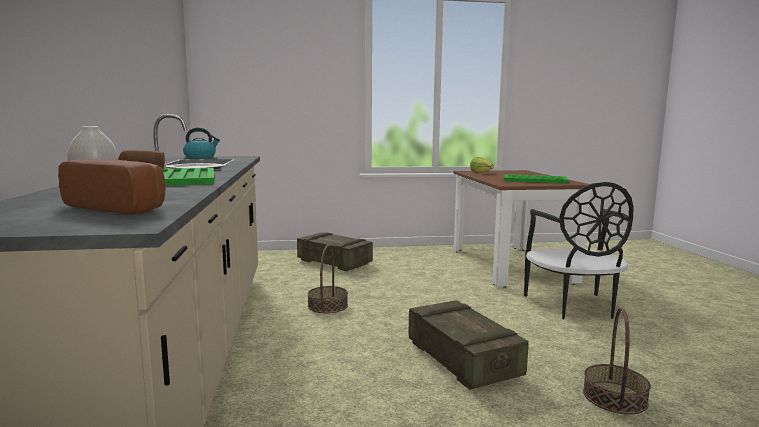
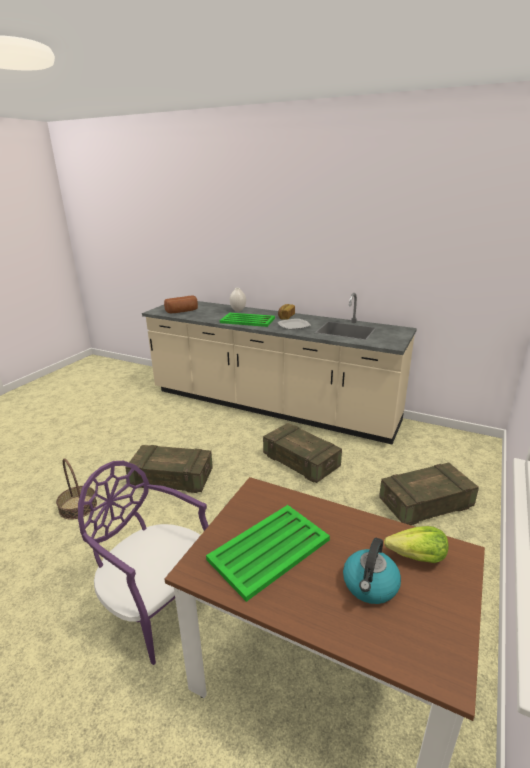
camera: 125 degrees right, 15 degrees up
kettle [183,128,220,158] -> kettle moved to [343,537,401,604]
basket [307,245,348,313] -> crate [263,423,342,483]
black chair [524,182,634,319] -> purple chair [78,461,209,665]

